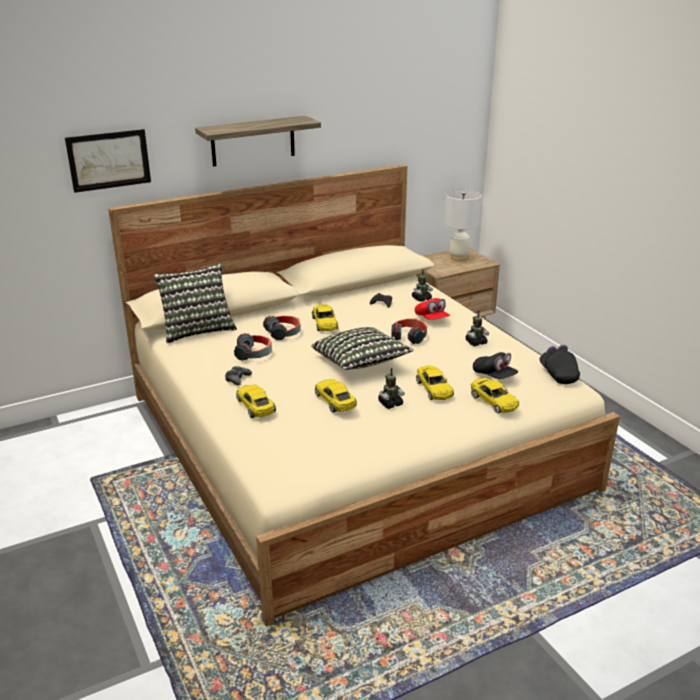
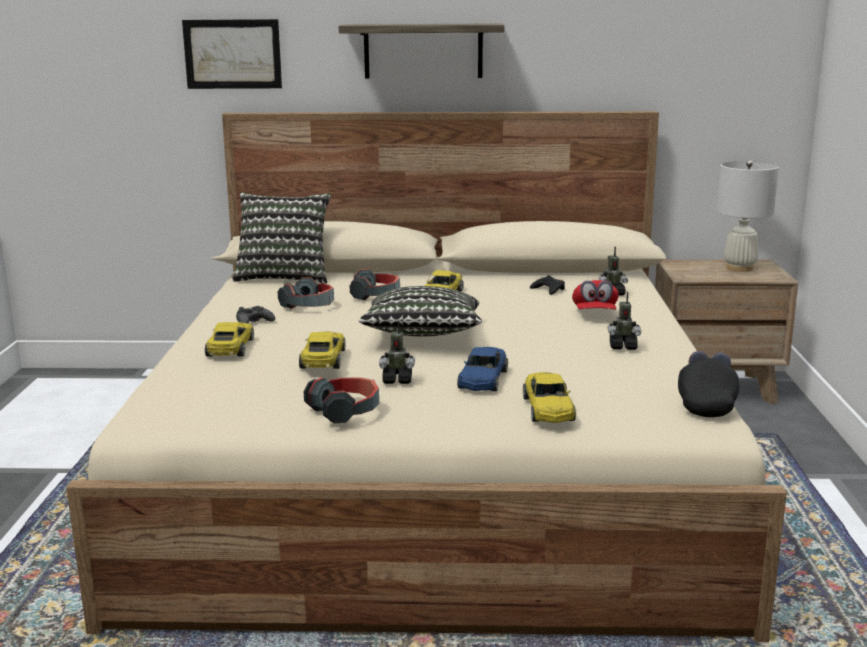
camera: 30 degrees right, 10 degrees down
headphones [391,318,427,344] -> headphones moved to [304,377,379,424]
yellow toy car [416,366,454,400] -> blue toy car [457,347,508,391]
black cap [473,352,518,379] -> none

